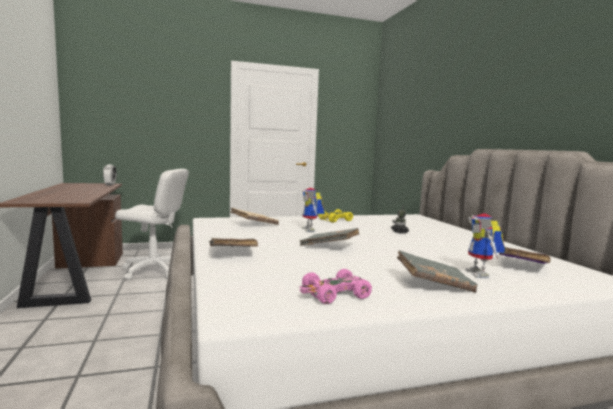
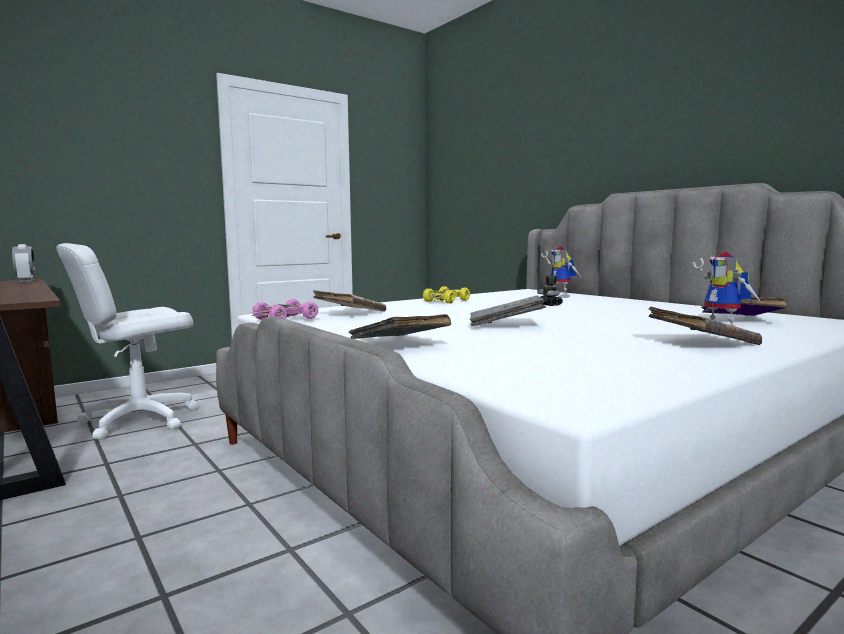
camera: 20 degrees left, 0 degrees up
white office chair [115,169,189,280] -> white office chair turned 150 degrees clockwise [56,243,198,440]
pink toy car [299,269,372,304] -> pink toy car moved to [251,299,318,320]
toy robot [302,188,325,232] -> toy robot moved to [541,246,581,298]

